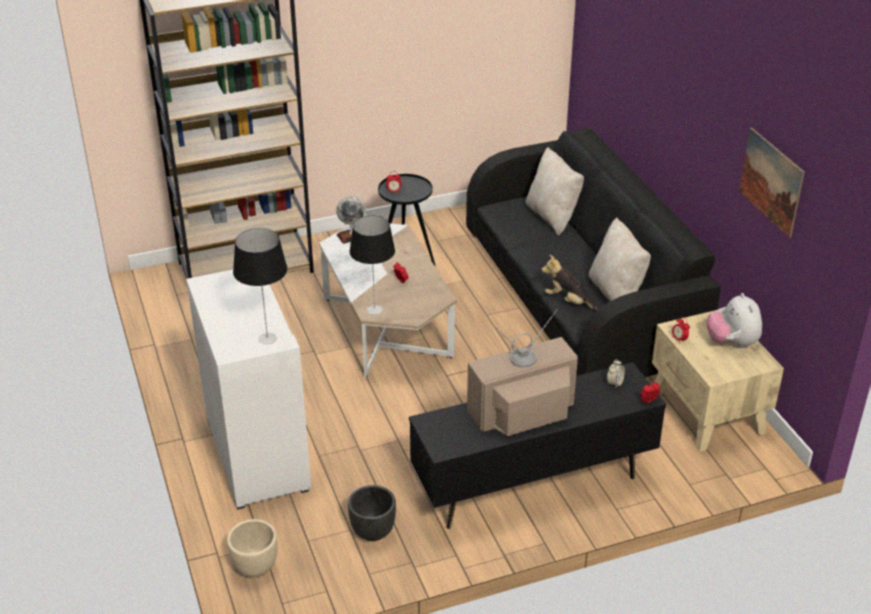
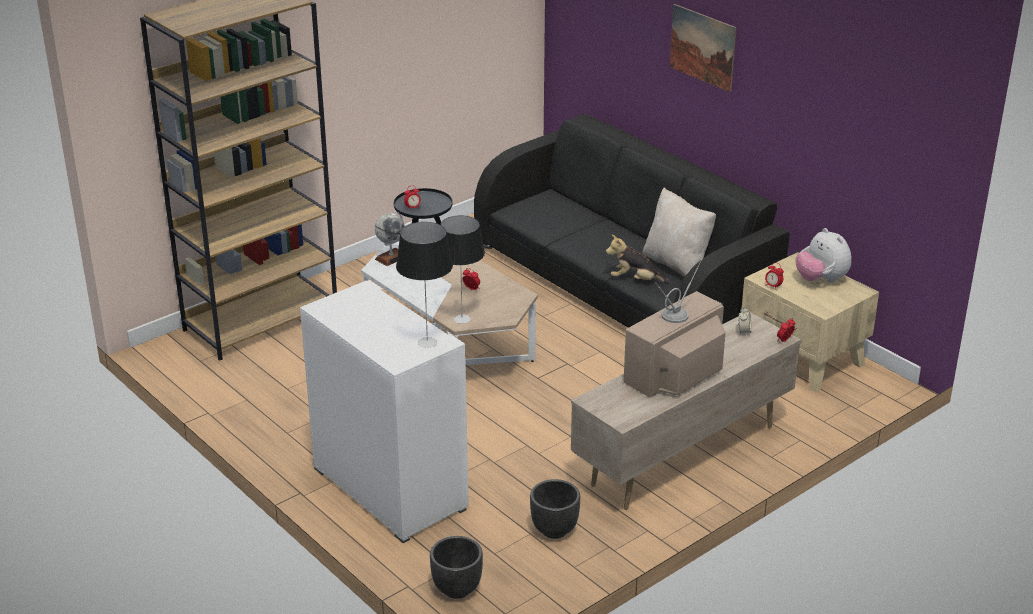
camera: 20 degrees left, 5 degrees down
beige planter [227,519,277,577] -> black planter [430,536,483,599]
black tv stand [409,362,666,529] -> beige tv stand [571,311,802,510]
beige pillow [525,147,584,235] -> none
picture [739,128,805,238] -> picture moved to [670,4,737,92]

